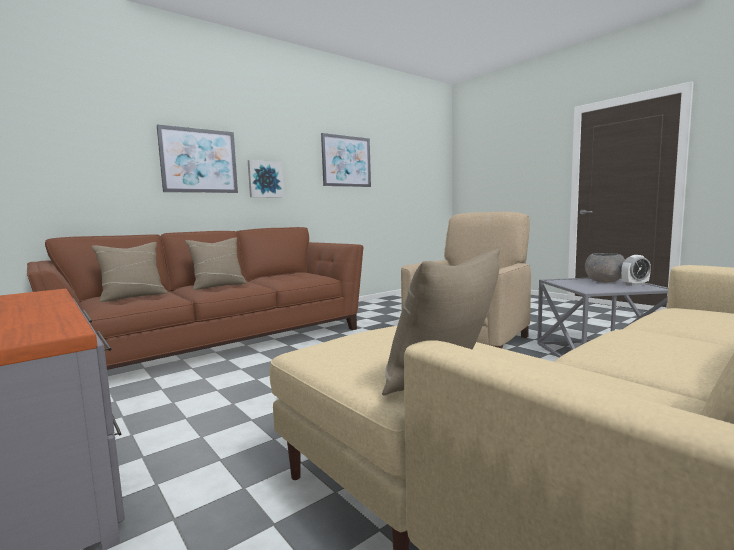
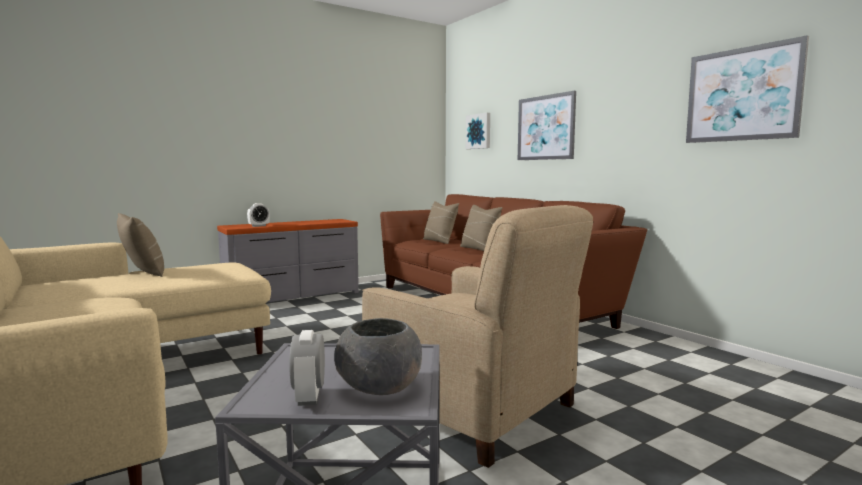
camera: 95 degrees right, 0 degrees up
picture [248,160,284,197] -> picture moved to [466,113,490,149]
none -> alarm clock [247,203,270,227]

